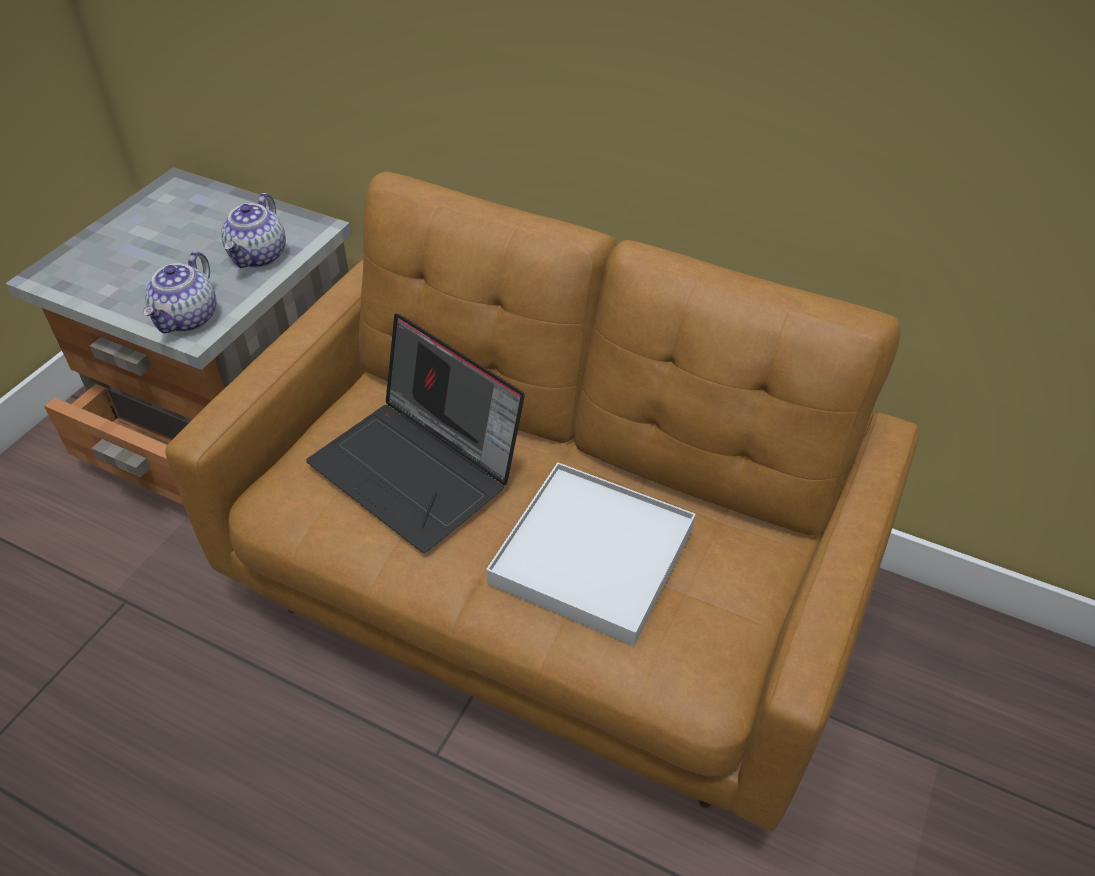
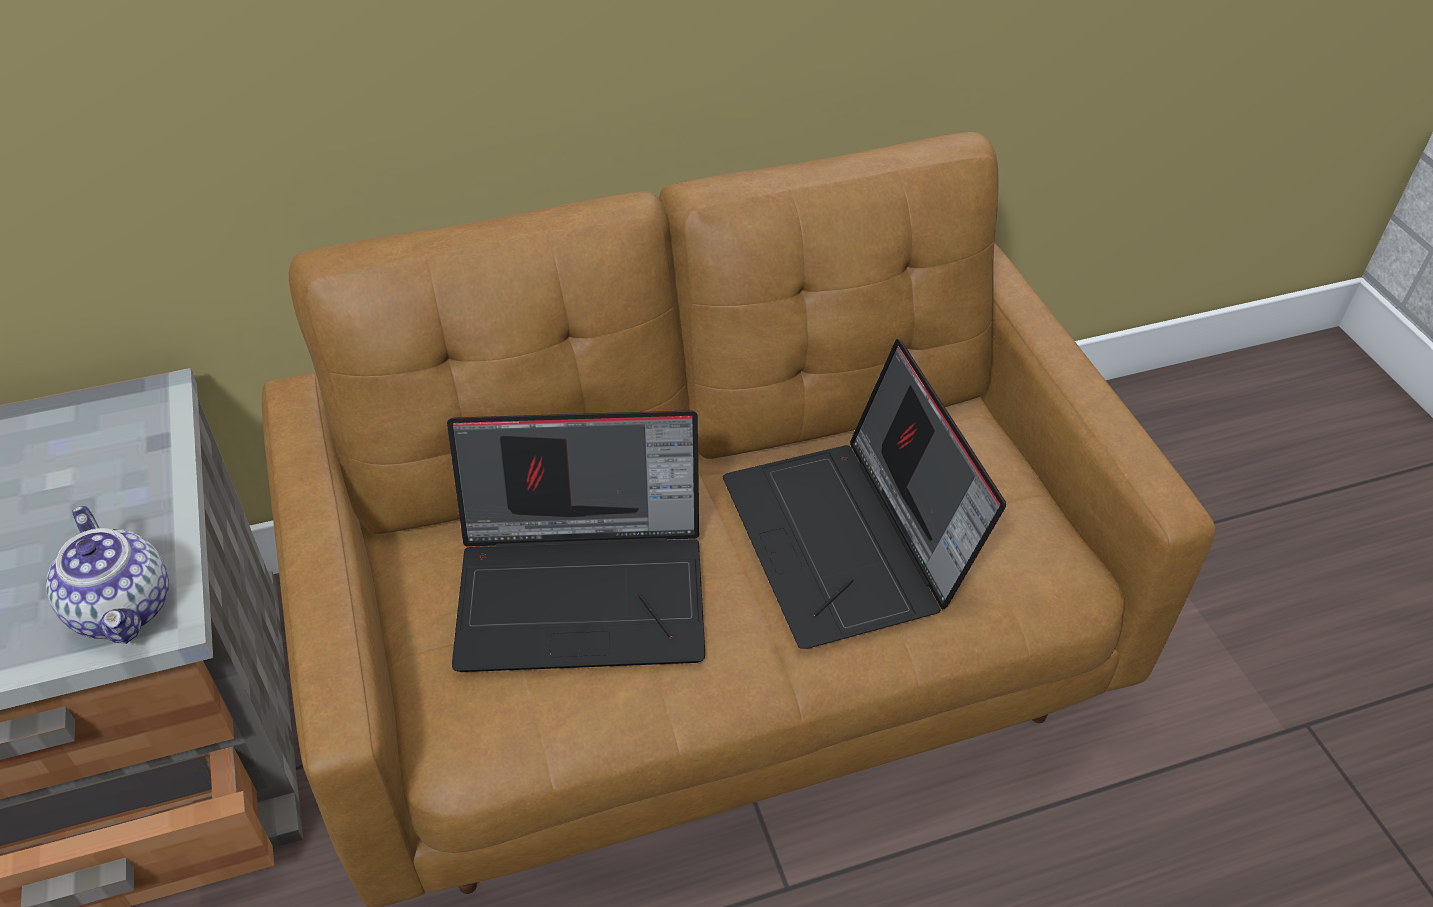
camera: 45 degrees left, 0 degrees up
teapot [221,193,286,268] -> none
white tray [486,462,696,646] -> laptop [723,339,1006,649]

